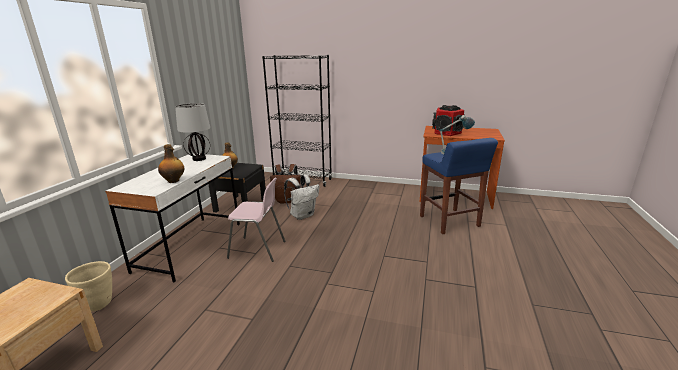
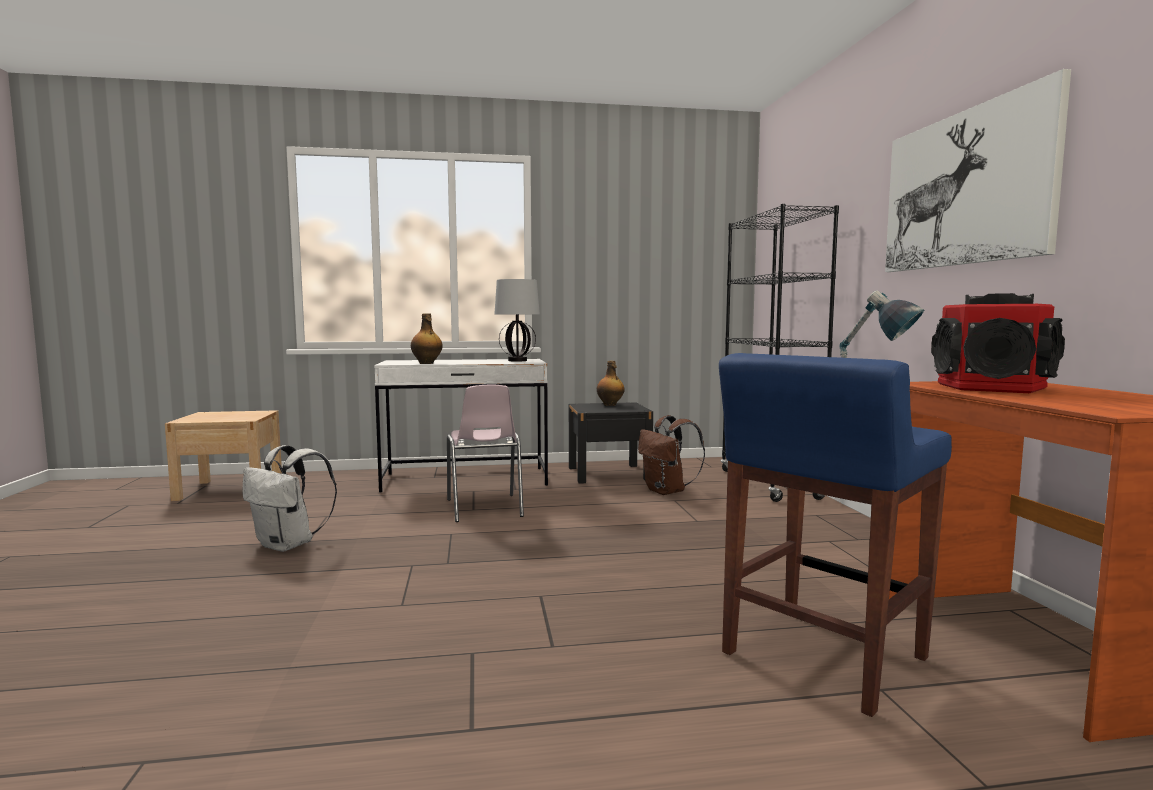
camera: 65 degrees right, 15 degrees down
beige planter [65,261,112,312] -> none
white backpack [284,175,319,220] -> white backpack moved to [243,445,337,552]
none -> picture [885,69,1071,272]

